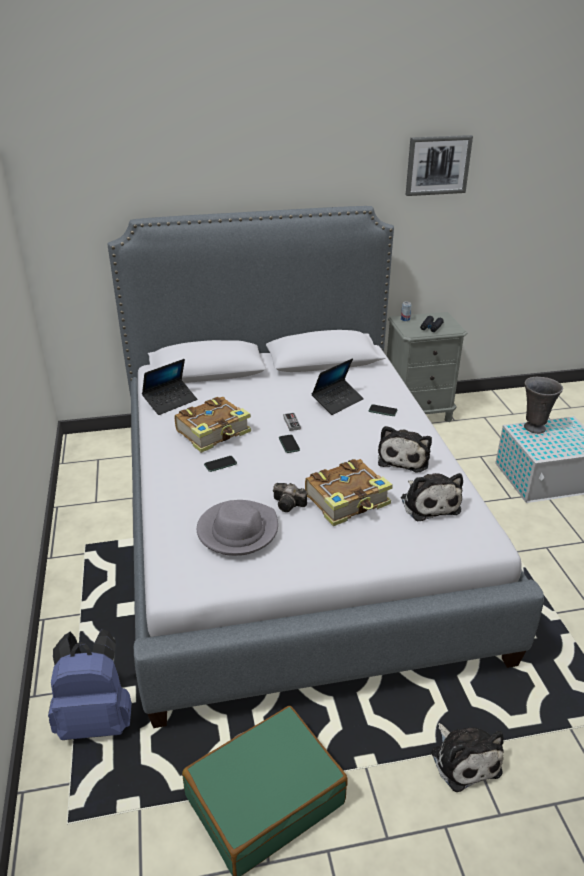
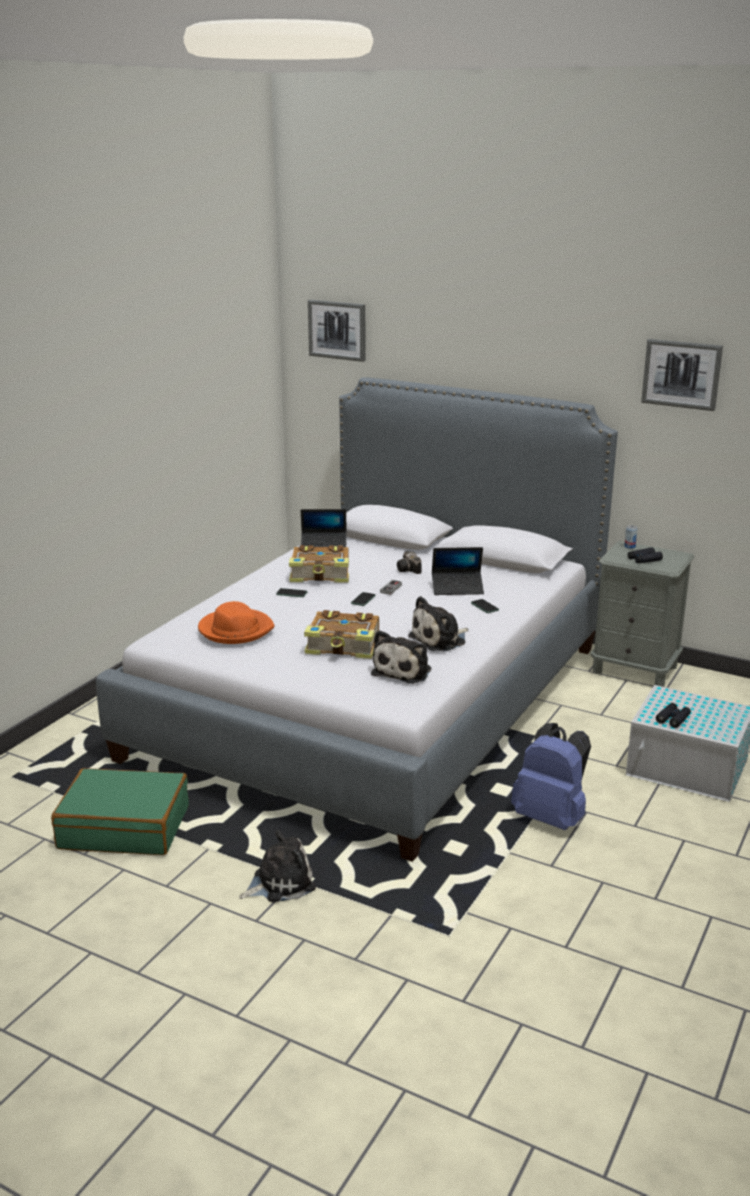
camera: 40 degrees right, 10 degrees down
blue backpack [48,629,132,740] -> blue backpack moved to [511,723,591,830]
grey hat [197,500,278,556] -> orange hat [198,601,274,644]
camera [273,483,307,512] -> camera moved to [397,551,421,574]
plush toy [431,723,504,792] -> plush toy turned 135 degrees counterclockwise [239,830,316,902]
grey vase [524,377,563,434] -> none
none -> picture [308,300,366,362]
none -> black binoculars [656,703,691,728]

